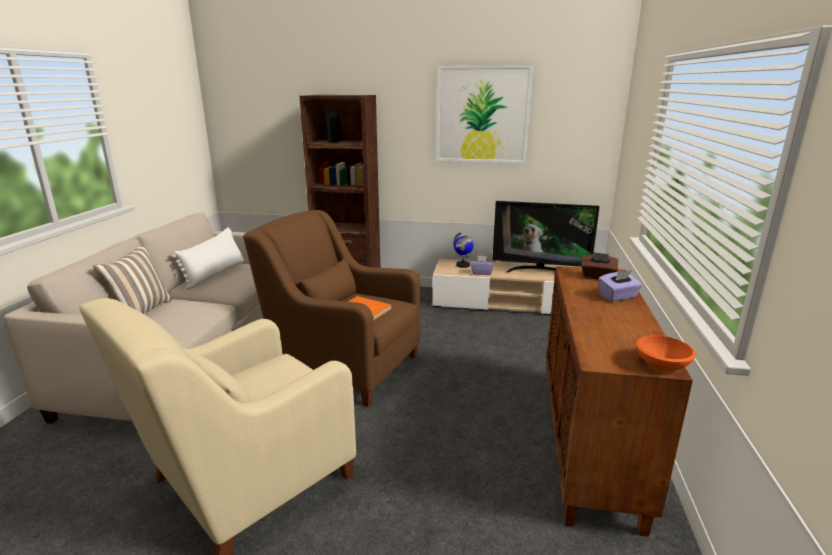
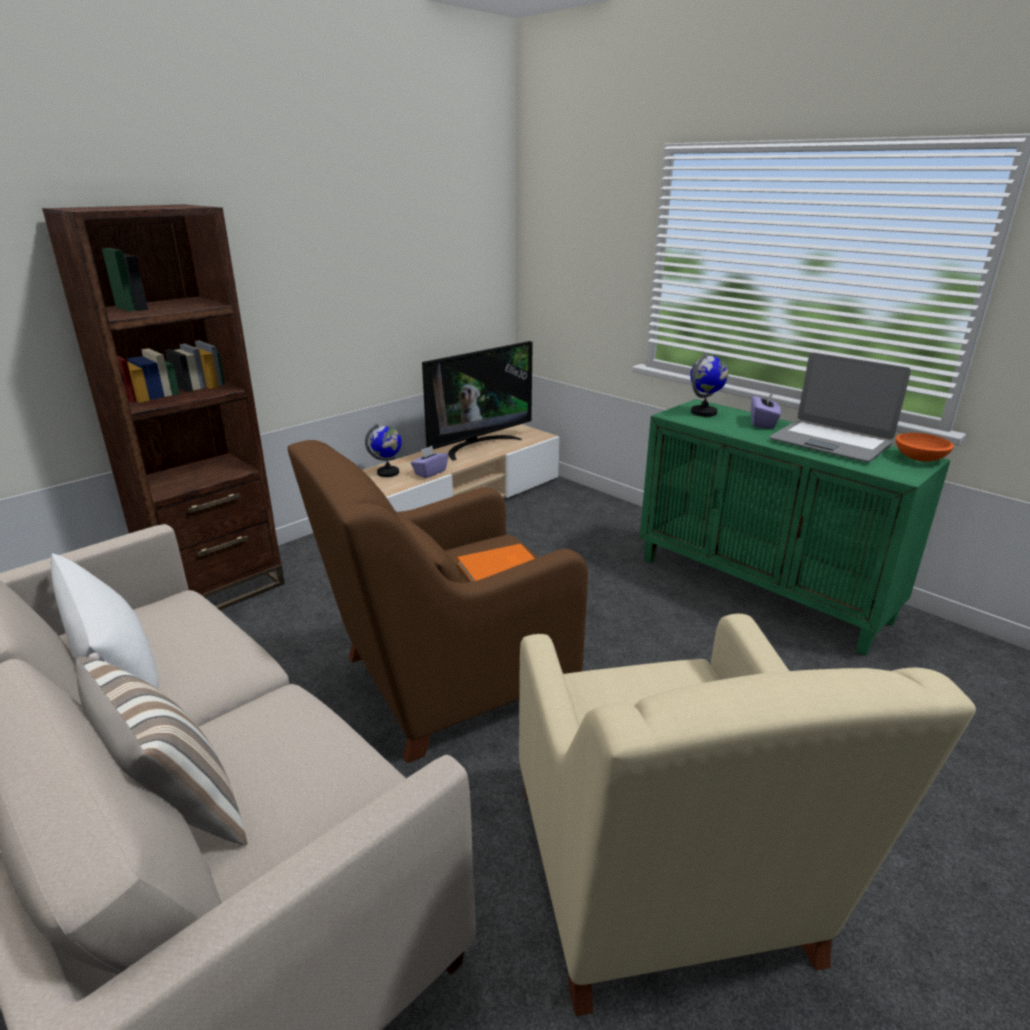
camera: 55 degrees left, 5 degrees up
picture [436,65,533,163] -> none
brown cabinet [546,266,693,537] -> green cabinet [640,399,951,656]
brown tissue box [582,252,618,279] -> globe [690,353,728,417]
none -> laptop [769,353,911,462]

